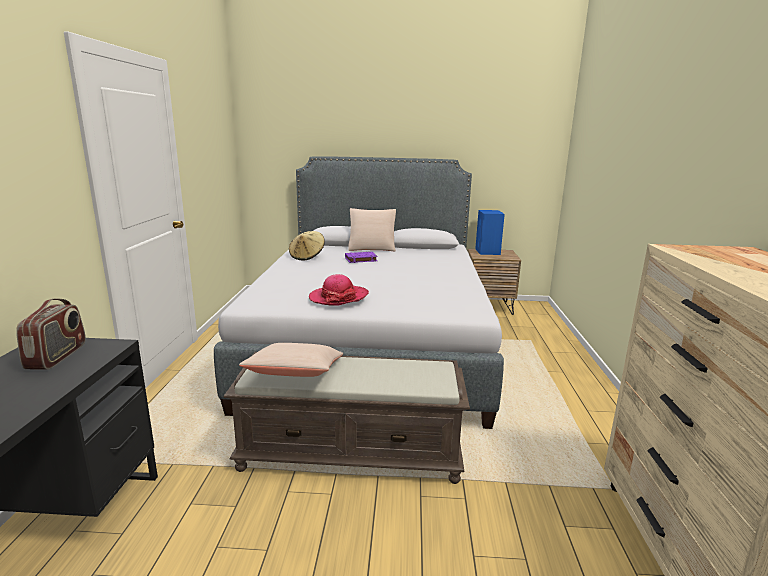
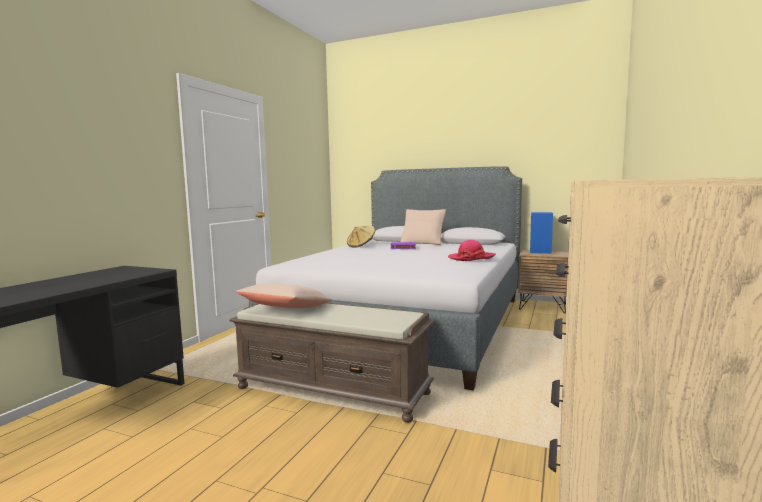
camera: 20 degrees right, 10 degrees down
radio [16,298,86,370] -> none
hat [309,274,369,306] -> hat moved to [448,240,496,261]

